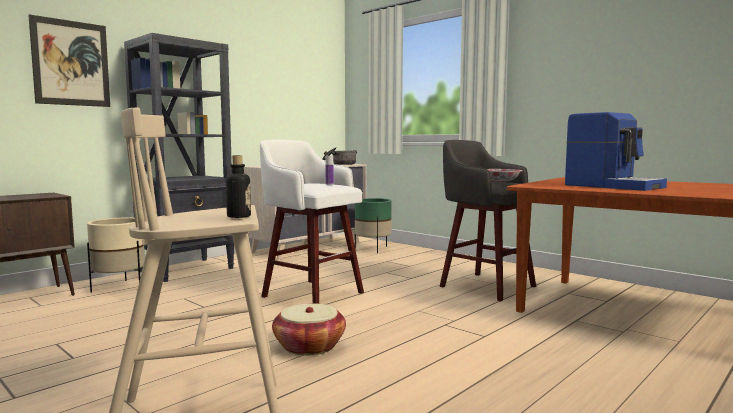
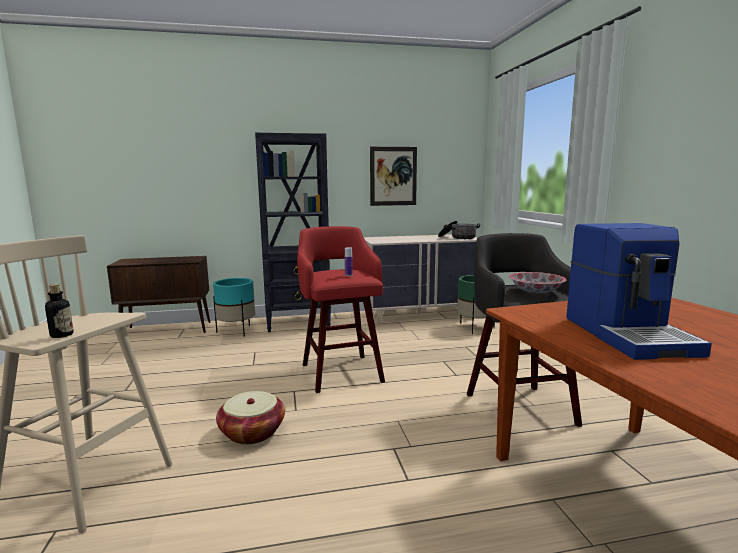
camera: 35 degrees right, 5 degrees up
picture [28,14,110,107] -> picture moved to [370,147,417,206]
beige planter [87,217,145,293] -> turquoise planter [213,278,255,337]
white stool [260,140,364,304] -> red stool [297,226,385,393]

